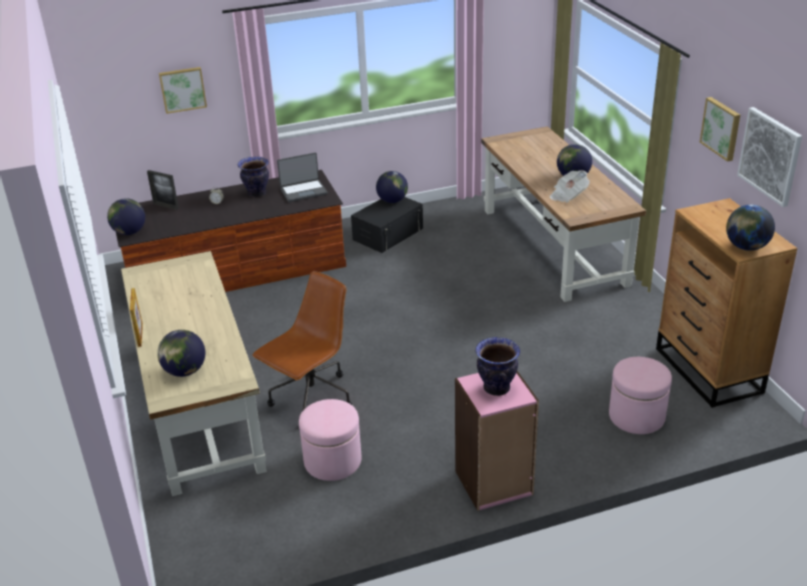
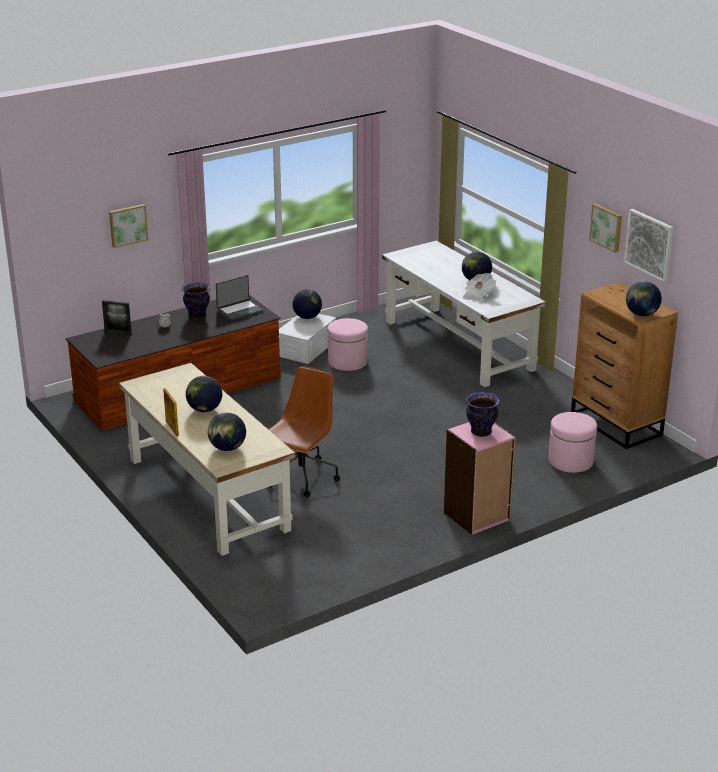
camera: 15 degrees left, 5 degrees down
globe [107,198,145,235] -> globe moved to [186,376,222,412]
pink ottoman [299,399,362,481] -> pink ottoman moved to [328,318,368,371]
black storage box [351,197,423,253] -> white storage box [279,314,336,364]
brown desk [481,126,646,302] -> white desk [382,240,546,387]

